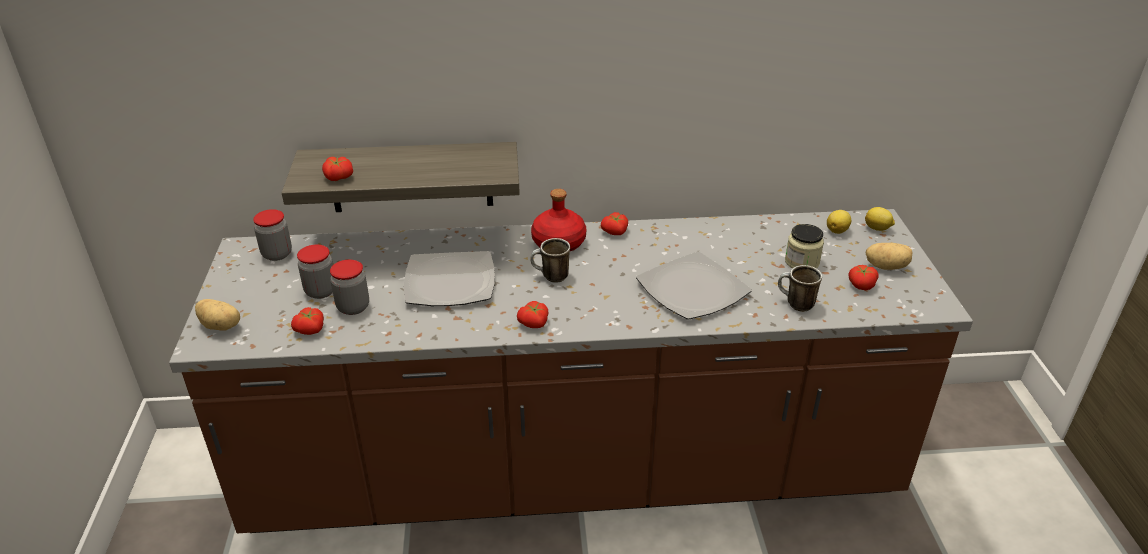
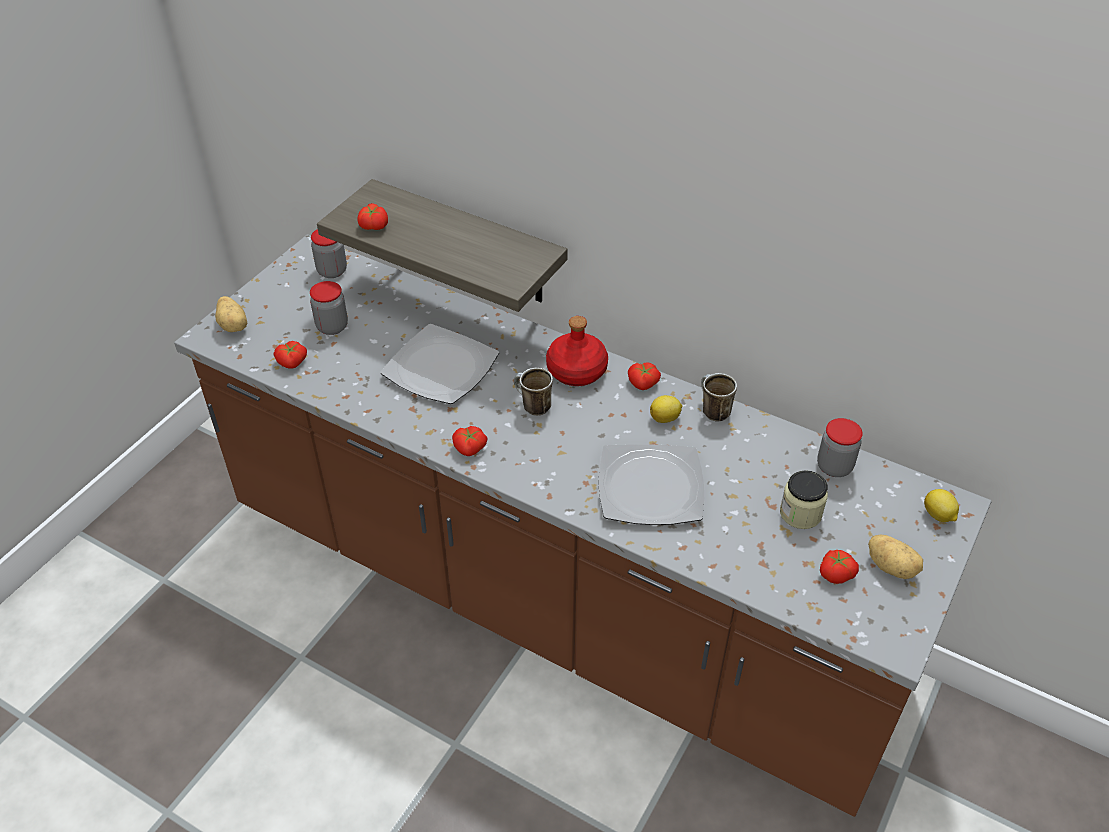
camera: 35 degrees right, 10 degrees up
jar [330,260,369,315] -> jar moved to [817,418,863,477]
mug [778,265,822,312] -> mug moved to [701,373,737,421]
lemon [827,210,851,234] -> lemon moved to [650,395,682,423]

